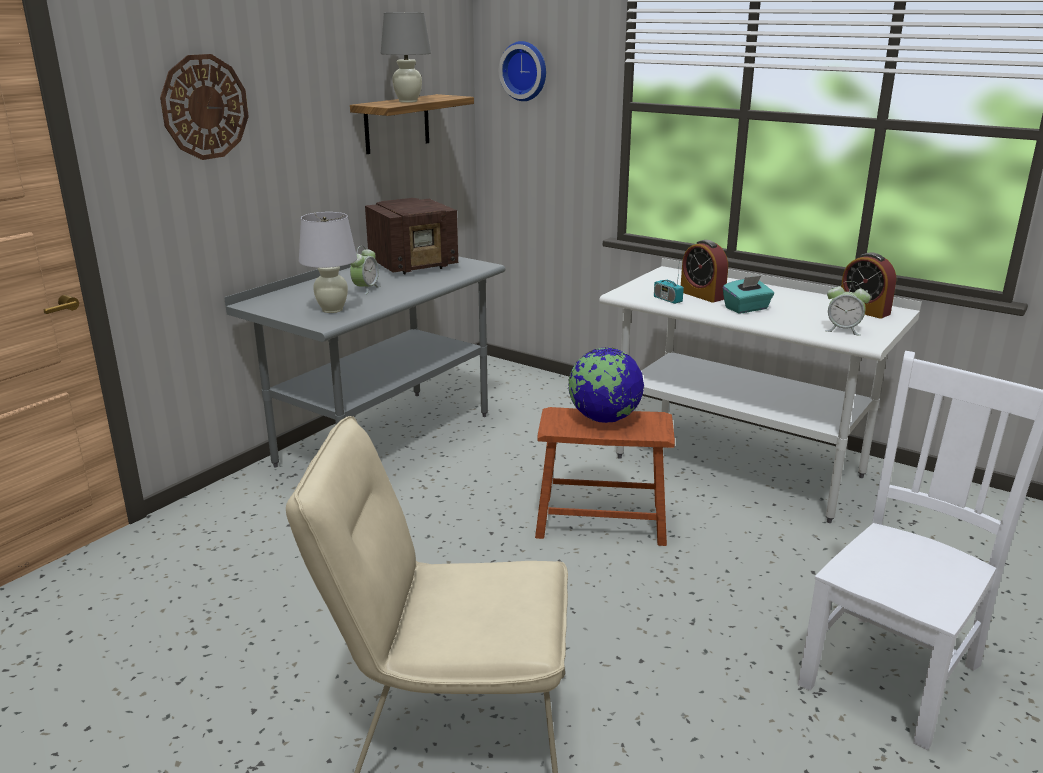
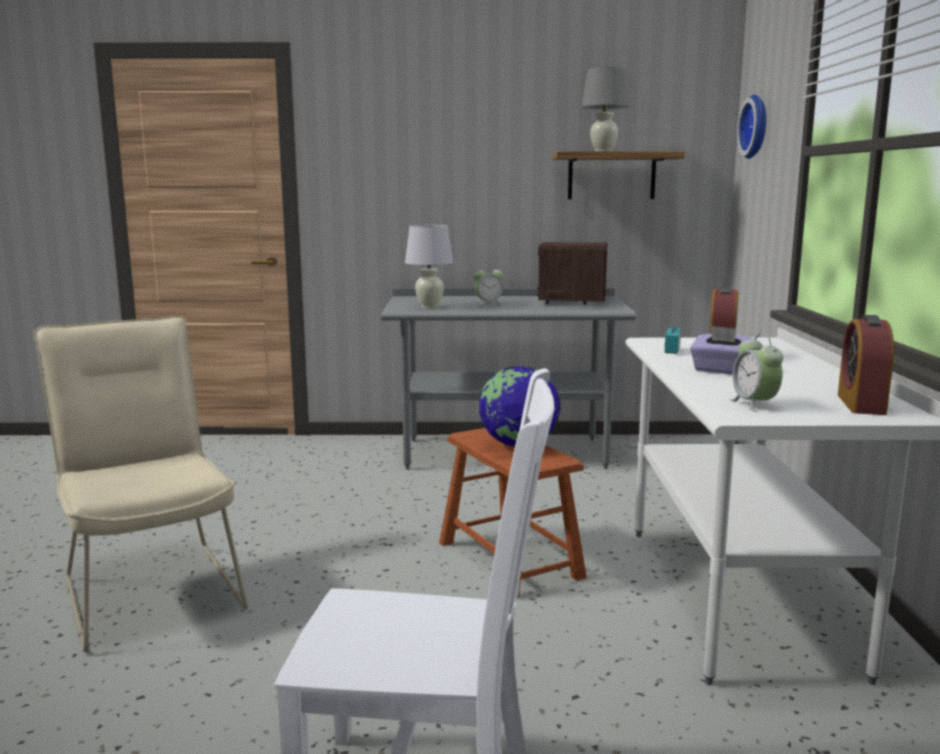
camera: 55 degrees right, 10 degrees down
wall clock [160,54,249,160] -> none
radio [365,198,458,274] -> radio turned 75 degrees clockwise [537,242,607,304]
turquoise tissue box [723,276,774,313] -> purple tissue box [690,325,754,375]

